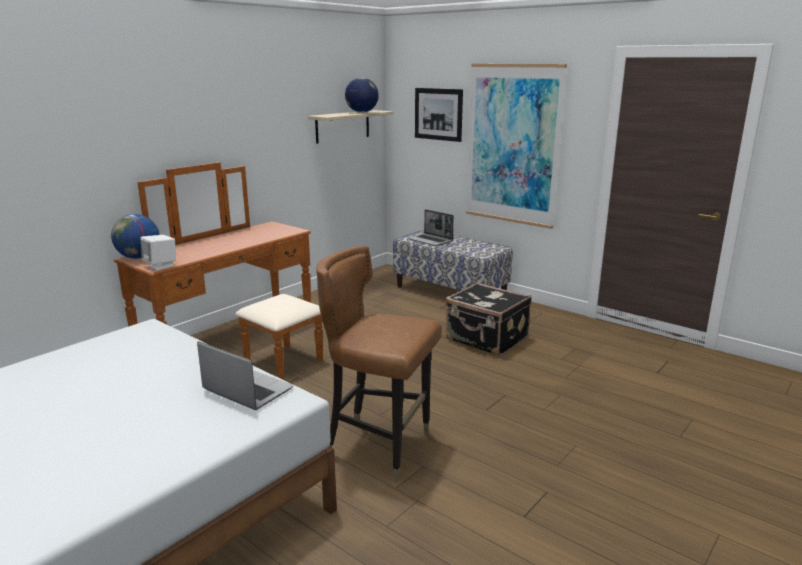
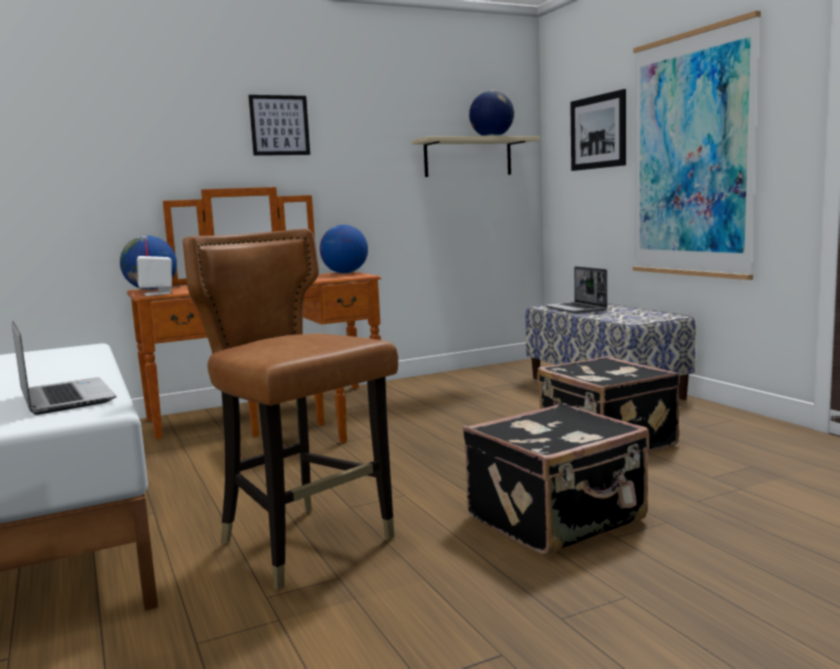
camera: 25 degrees right, 10 degrees down
none -> picture [248,95,310,156]
none -> globe [320,225,368,273]
none -> black suitcase [463,403,649,555]

